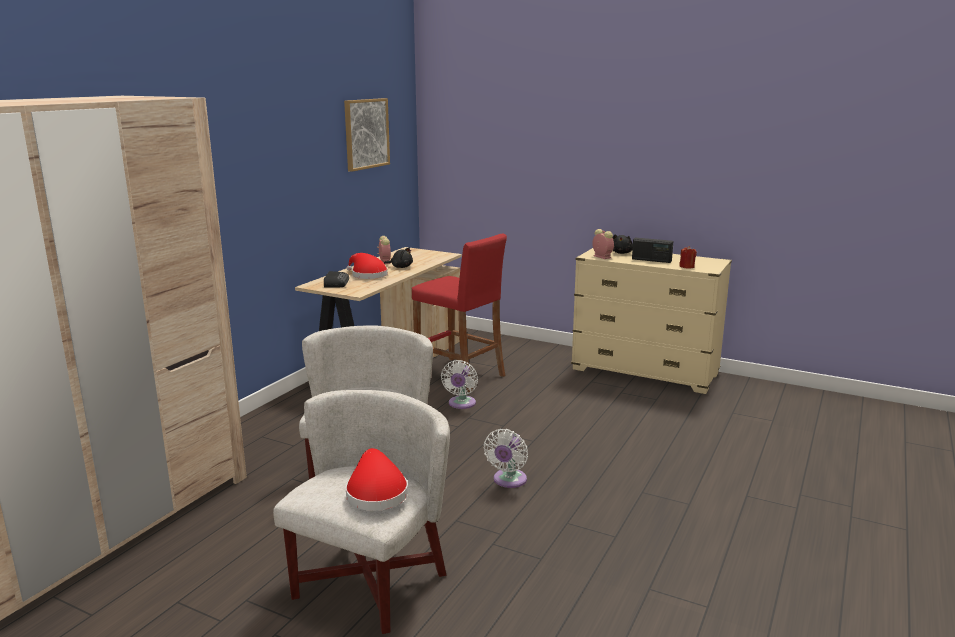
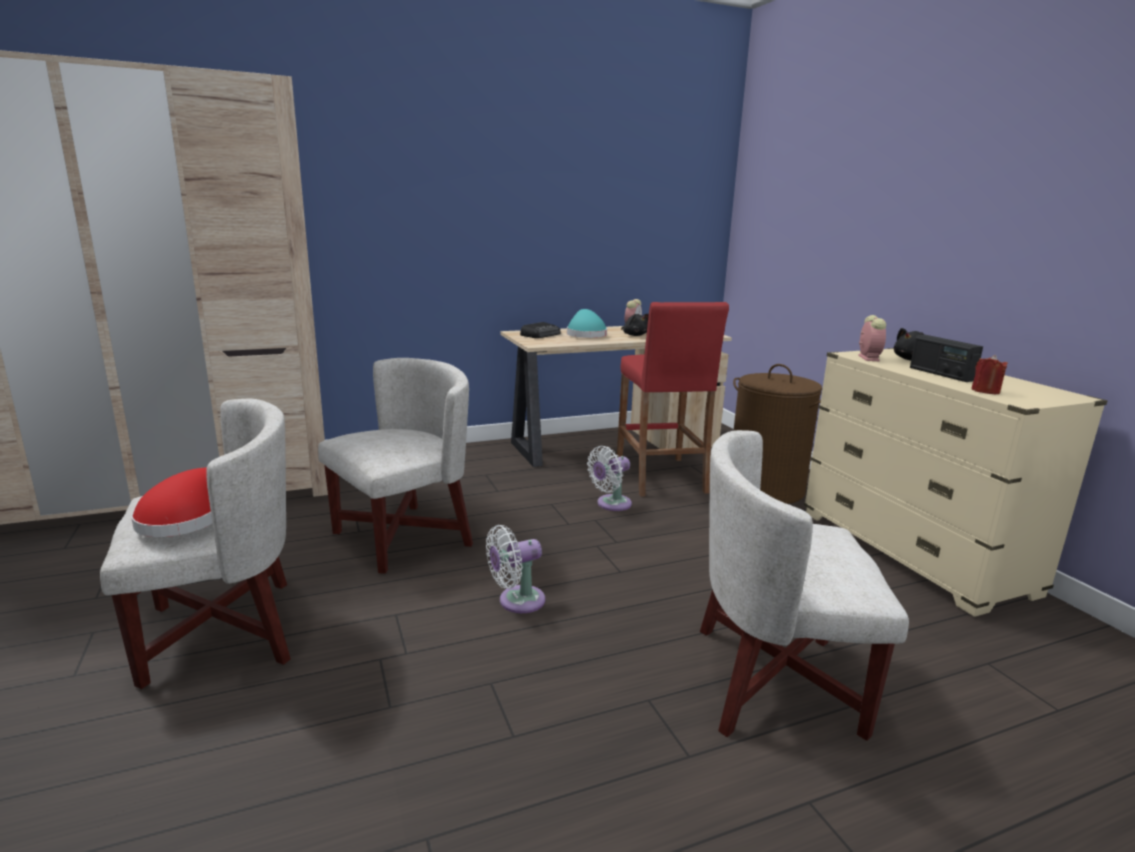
camera: 40 degrees right, 0 degrees up
picture [344,98,390,172] -> none
red hat [347,253,388,279] -> turquoise hat [567,309,607,338]
none -> white armchair [700,430,909,741]
none -> brown laundry basket [733,364,822,504]

